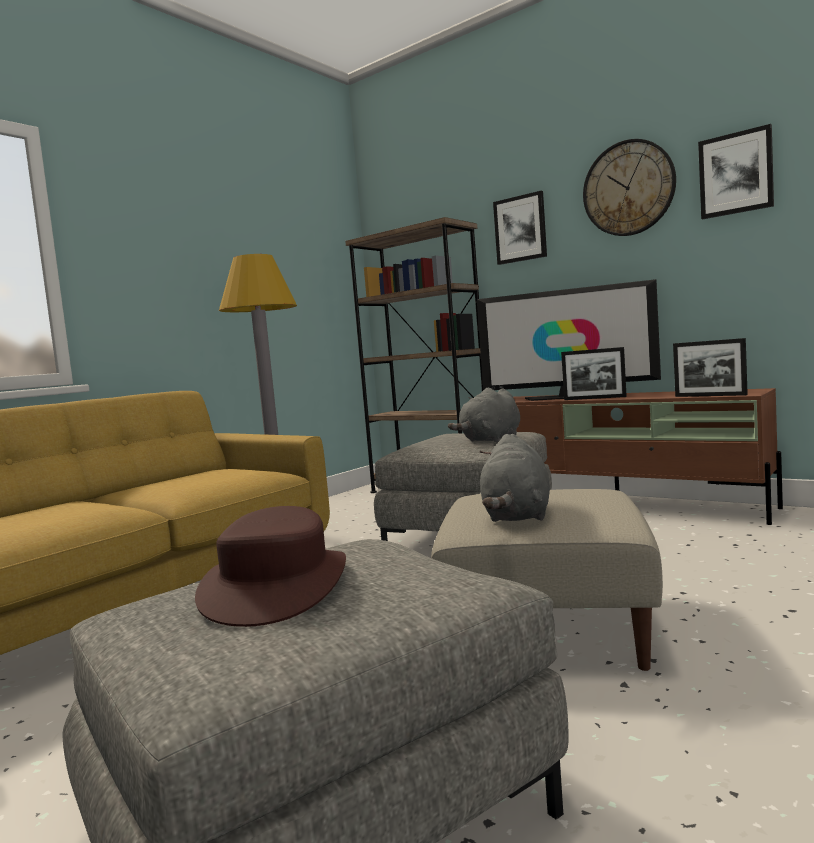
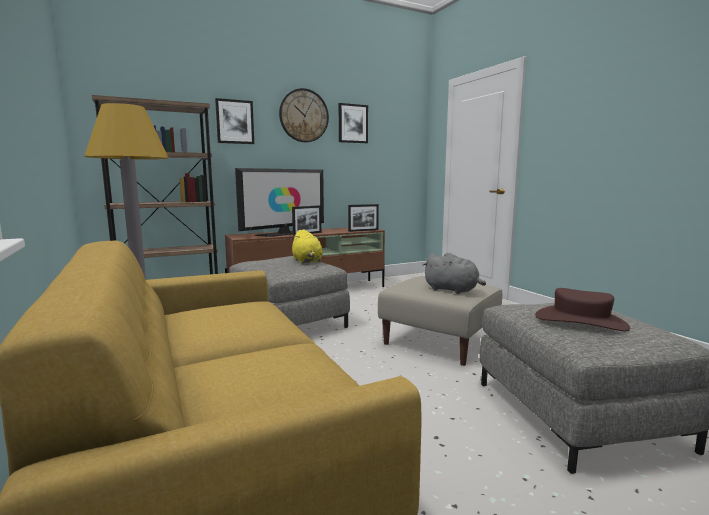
camera: 65 degrees left, 5 degrees up
grey plush toy [448,388,520,442] -> yellow plush toy [291,229,323,264]

